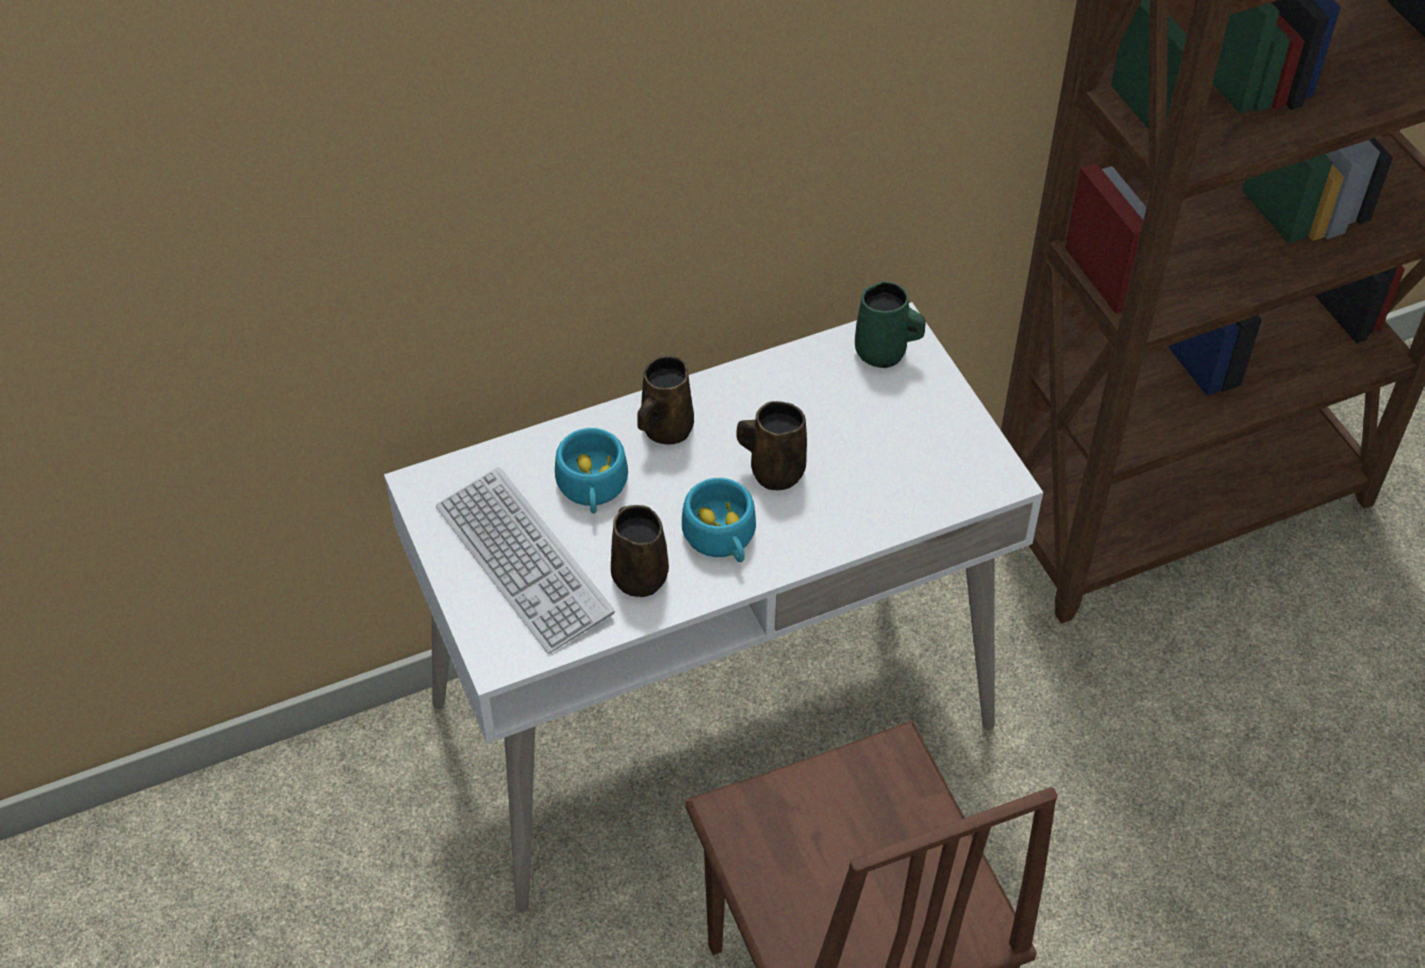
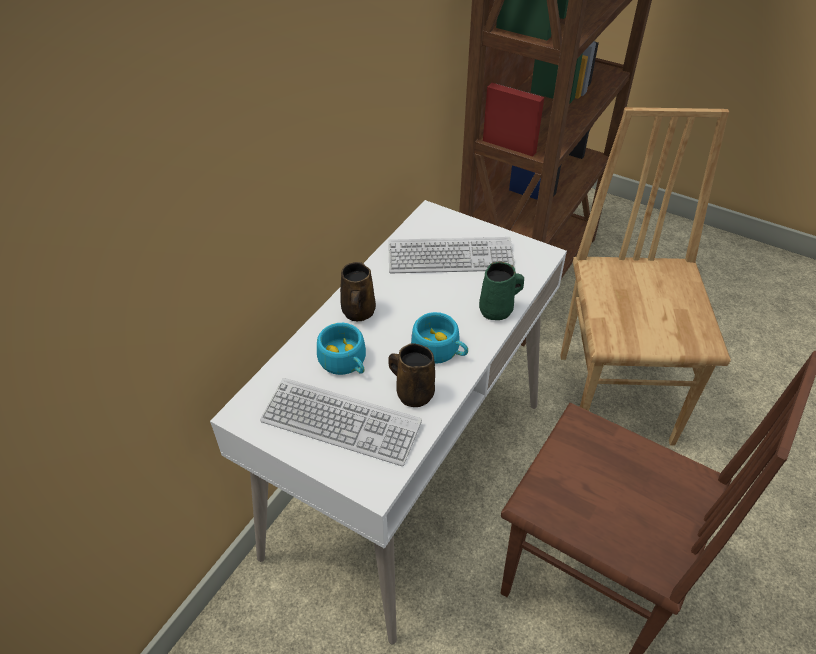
camera: 35 degrees left, 5 degrees down
brown mug [737,401,807,491] -> none
green mug [855,281,926,368] -> green mug moved to [479,262,524,320]
none -> keyboard [388,237,515,273]
none -> brown chair [560,107,731,446]

